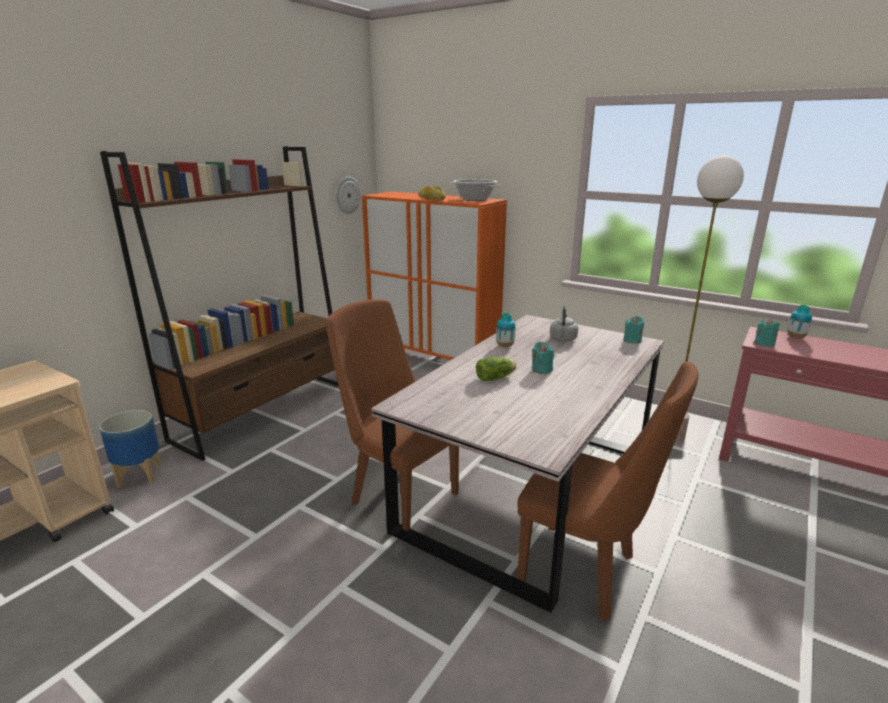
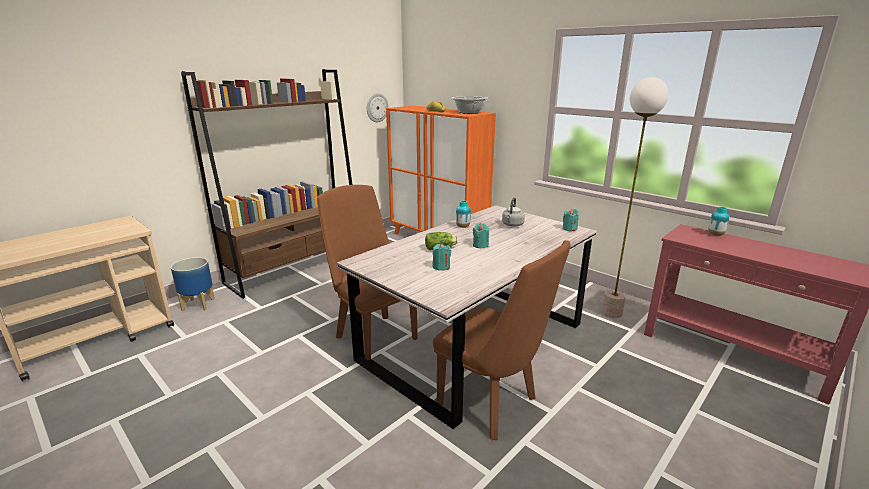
camera: 10 degrees right, 0 degrees up
turquoise candle [754,319,780,347] -> turquoise candle moved to [433,243,451,271]

